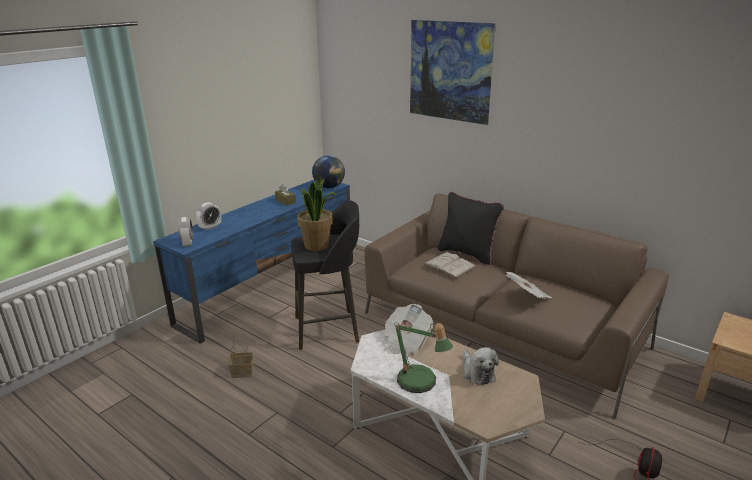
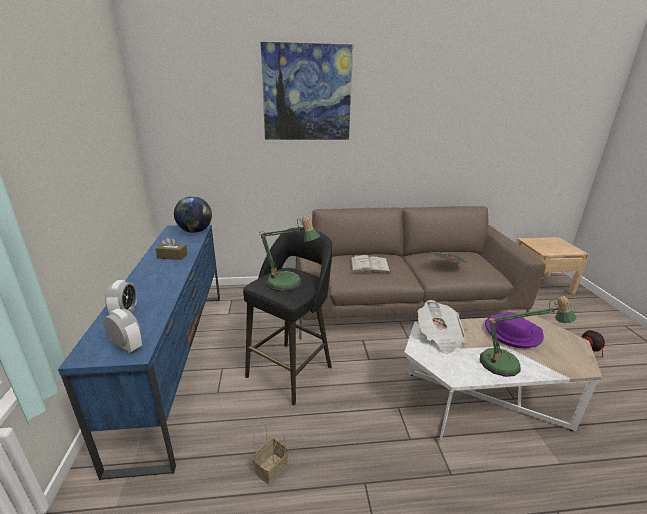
camera: 45 degrees left, 0 degrees up
potted plant [297,180,337,251] -> table lamp [259,216,320,292]
black pillow [437,192,504,265] -> none
plush toy [463,347,499,385] -> purple hat [485,312,544,348]

